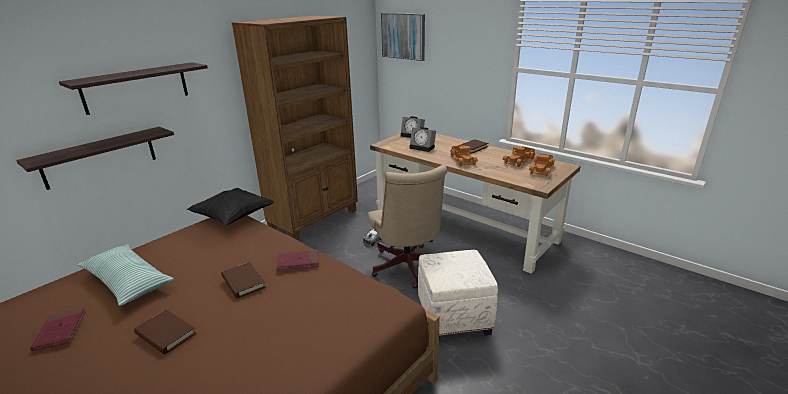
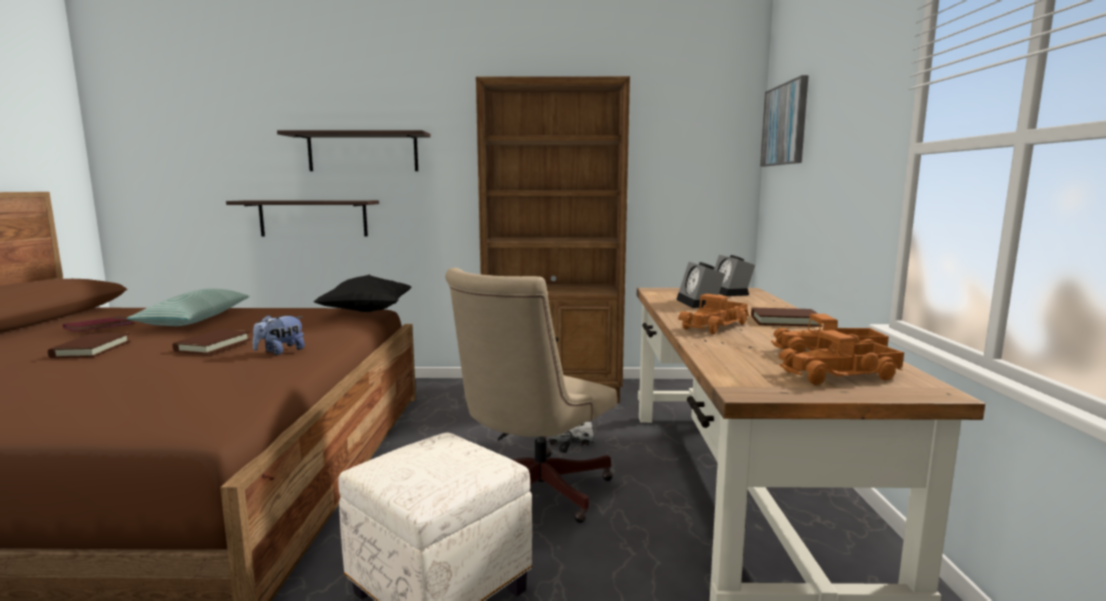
camera: 50 degrees right, 15 degrees down
red book [277,250,319,270] -> plush toy [253,315,305,355]

